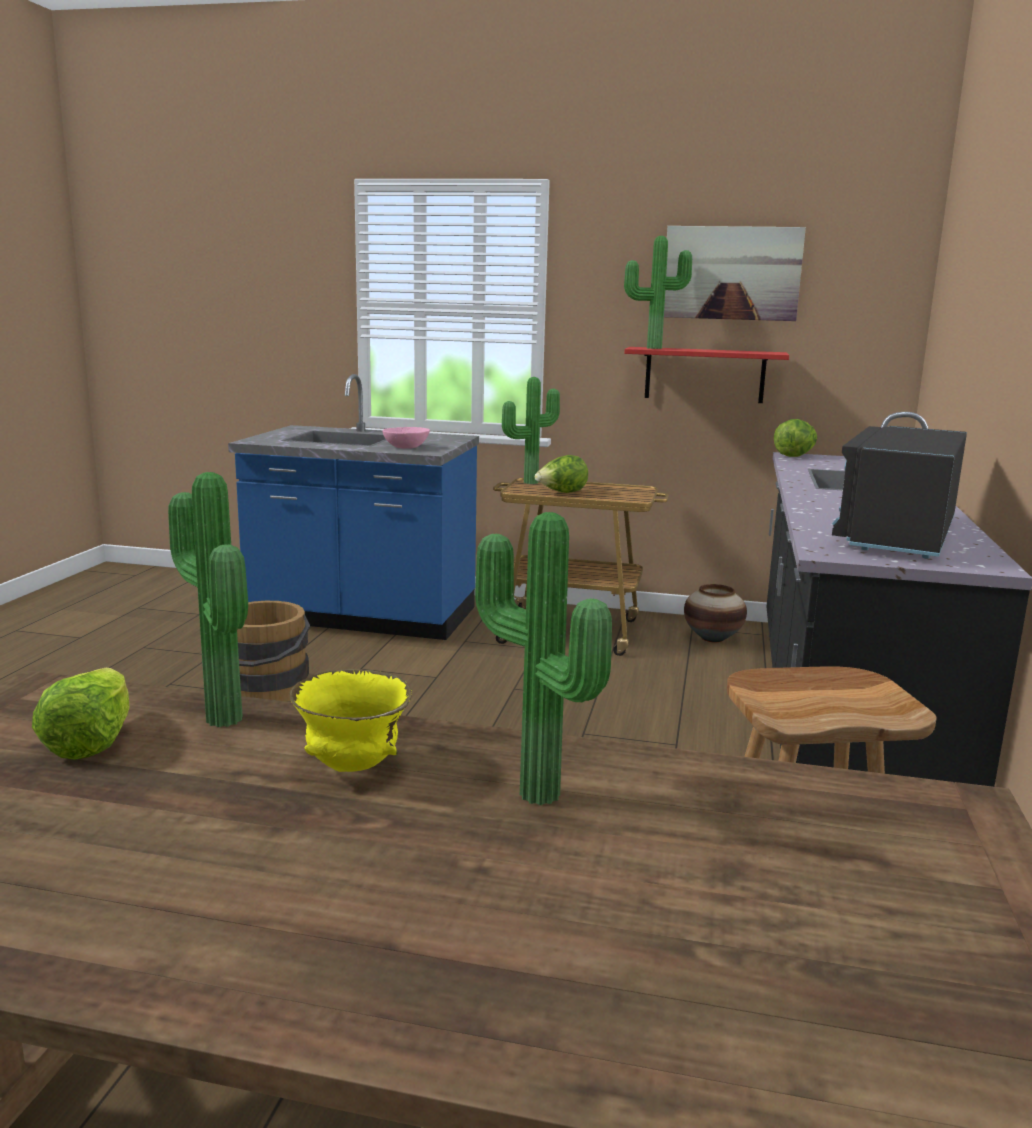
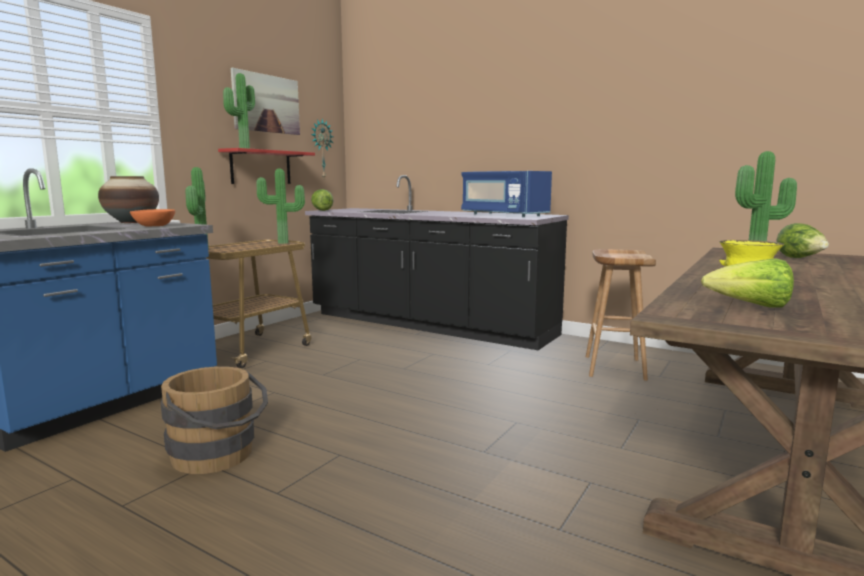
camera: 70 degrees left, 5 degrees down
potted plant [168,472,248,727] -> potted plant moved to [256,168,305,244]
pink bowl [382,427,430,449] -> orange bowl [130,209,175,226]
lettuce [535,455,588,493] -> lettuce moved to [776,223,829,258]
vase [684,584,747,643] -> vase moved to [98,176,159,223]
black microwave [832,426,967,559] -> blue microwave [461,171,552,217]
none -> wall clock [311,119,334,178]

